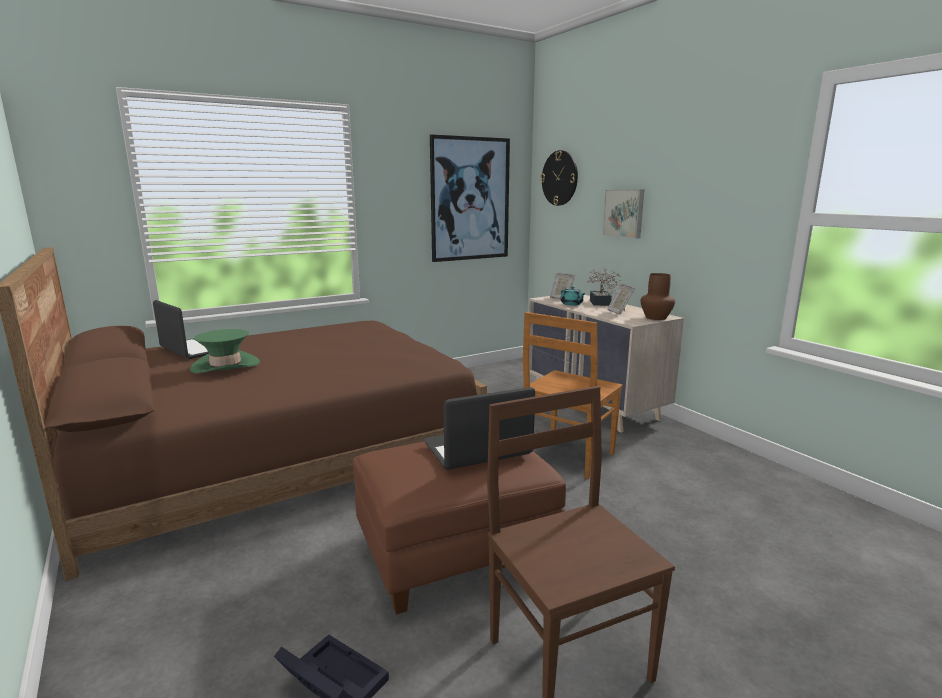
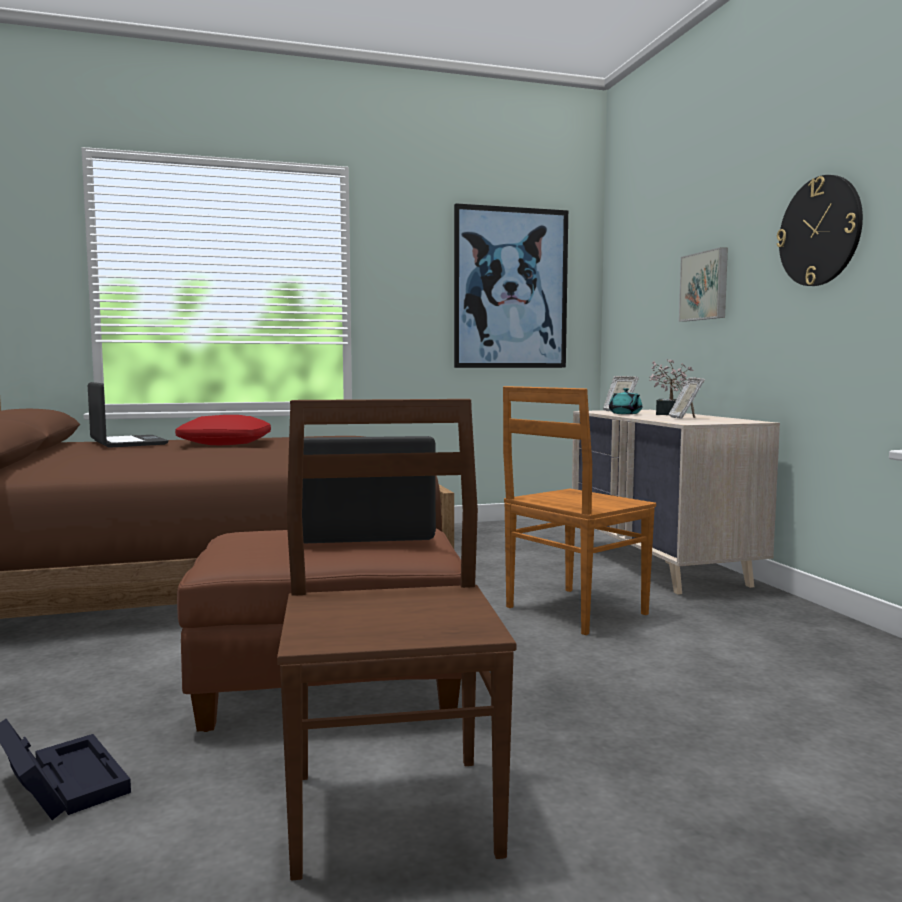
camera: 15 degrees right, 10 degrees down
green hat [190,329,260,373] -> none
wall clock [541,150,578,206] -> wall clock moved to [777,175,863,286]
brown vase [641,273,675,320] -> none
none -> red pillow [175,415,271,445]

